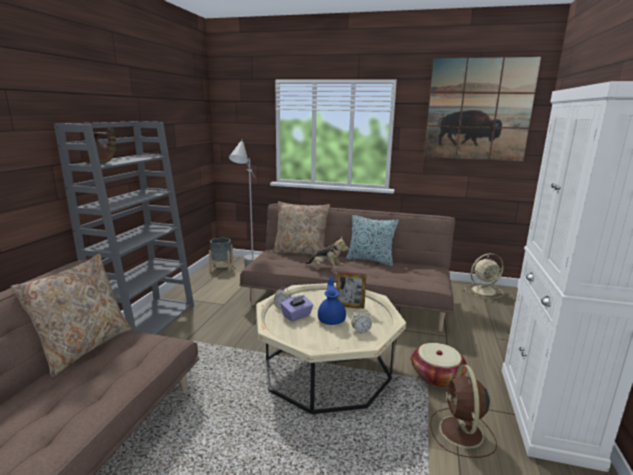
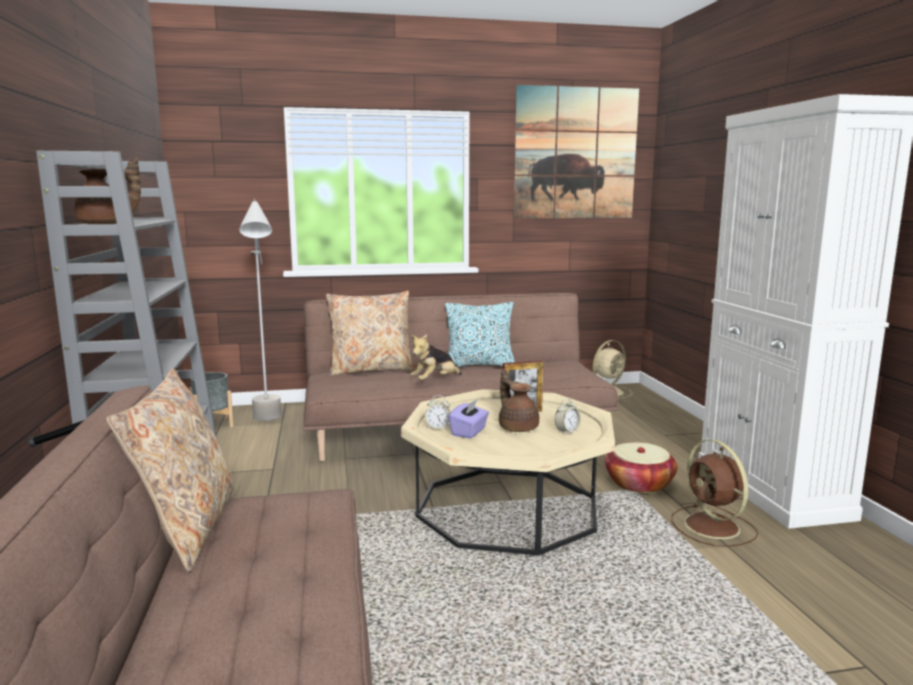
camera: 25 degrees left, 5 degrees down
plush toy [305,236,349,269] -> plush toy turned 135 degrees clockwise [411,334,462,380]
blue teapot [318,277,346,325] -> brown teapot [499,369,539,432]

